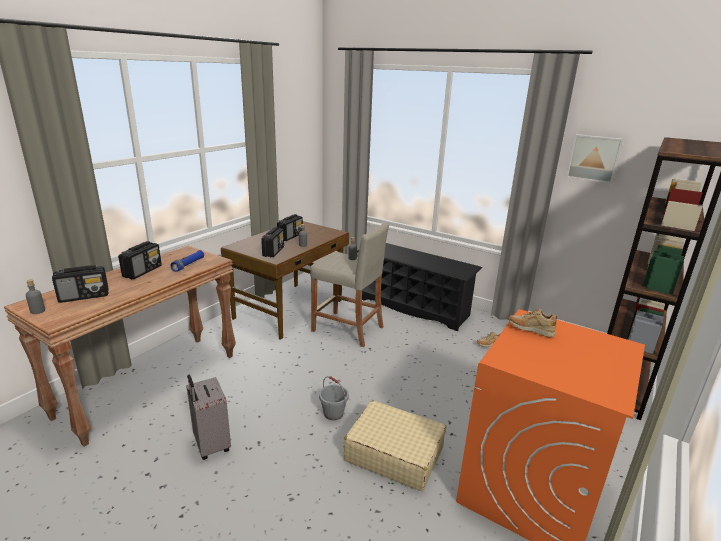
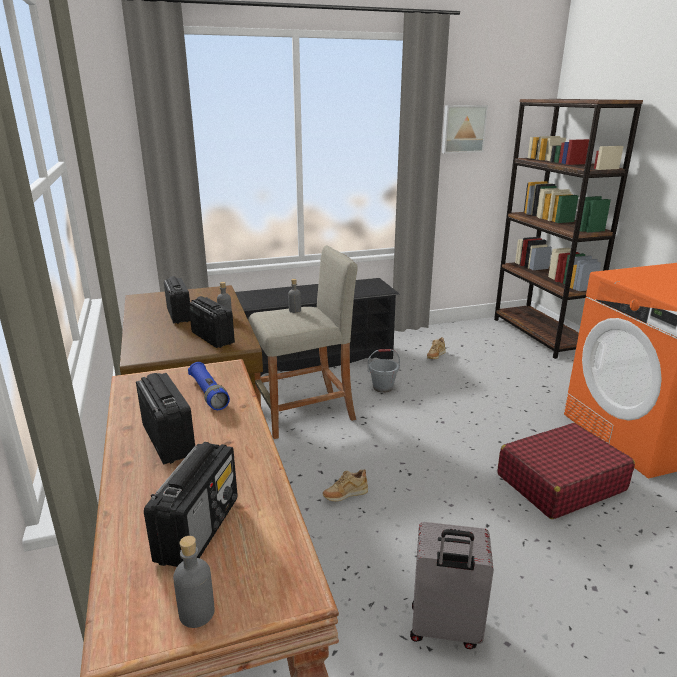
camera: 50 degrees left, 0 degrees up
grey bucket [319,376,349,420] -> grey bucket moved to [368,349,400,393]
beige suitcase [344,401,446,491] -> red suitcase [497,423,635,519]
beige shoe [509,308,557,338] -> beige shoe moved to [323,469,368,501]

